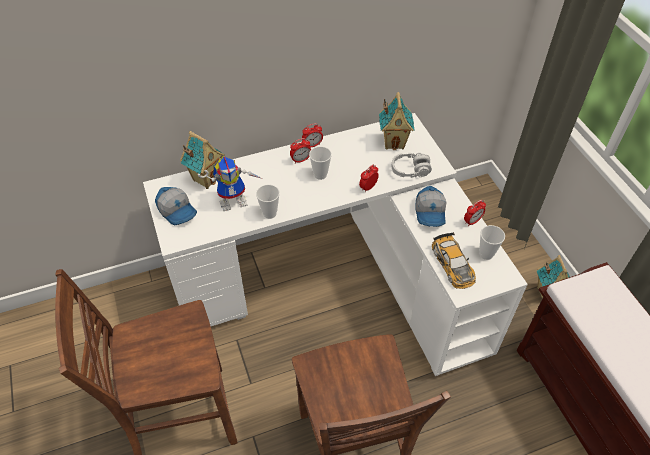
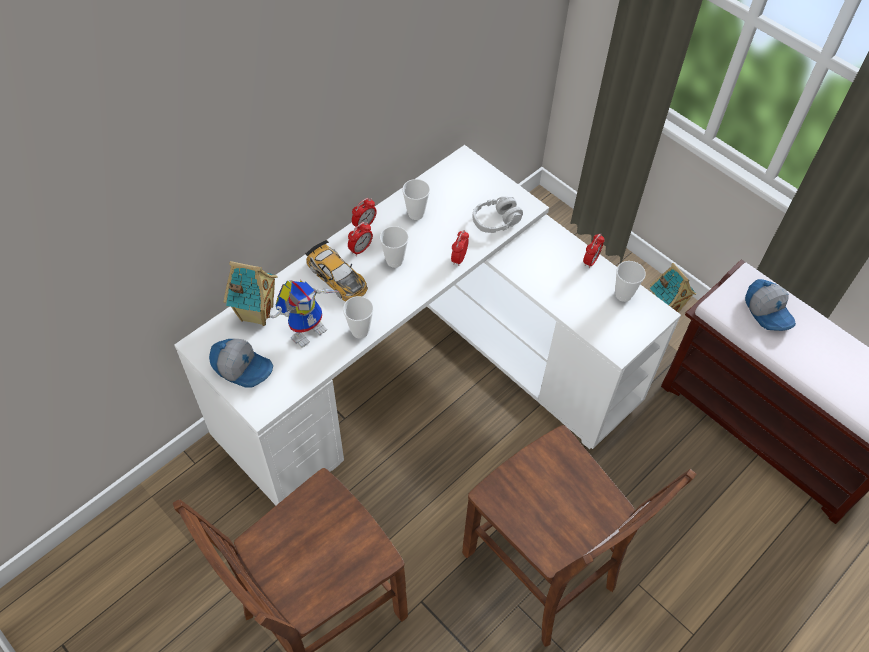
camera: 25 degrees left, 5 degrees up
toy house [379,92,415,150] -> none
cap [416,186,447,227] -> cap moved to [745,279,796,331]
toy car [432,232,476,289] -> toy car moved to [305,240,368,302]
none -> cup [402,179,430,220]

